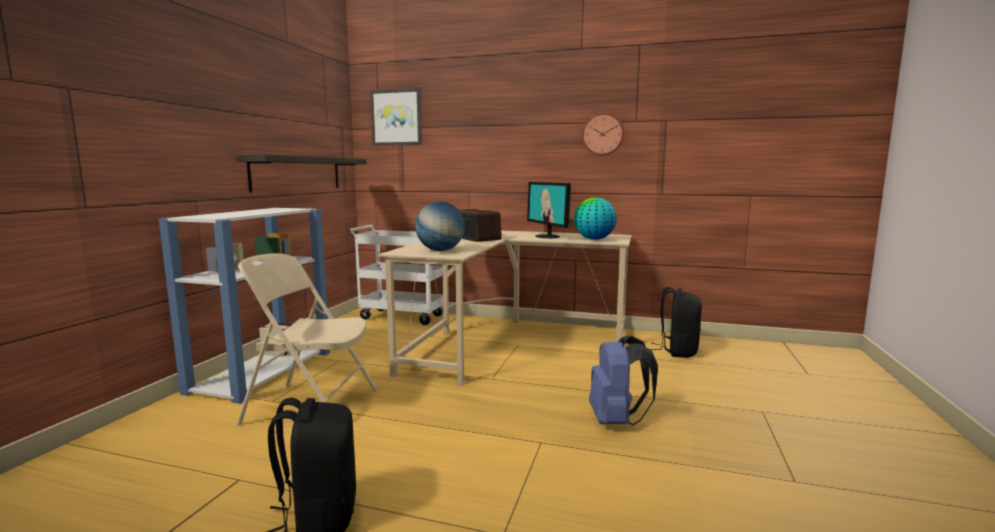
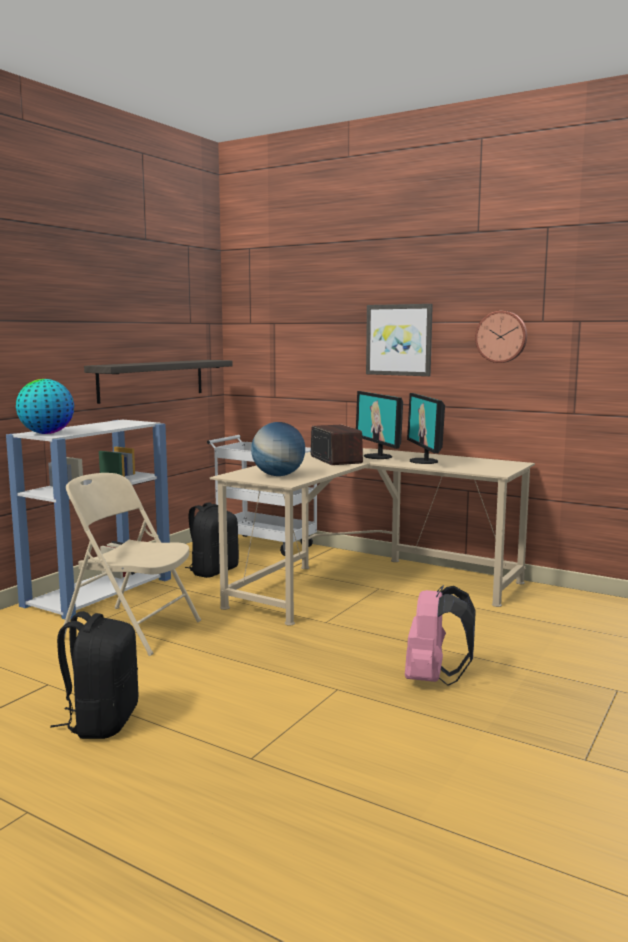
camera: 15 degrees right, 0 degrees up
picture [370,88,422,146] -> picture moved to [366,304,433,376]
globe [574,197,617,240] -> globe moved to [16,379,74,434]
blue backpack [589,336,658,425] -> pink backpack [405,585,476,686]
black backpack [651,287,702,358] -> black backpack moved to [185,502,239,578]
none -> monitor [356,391,403,459]

